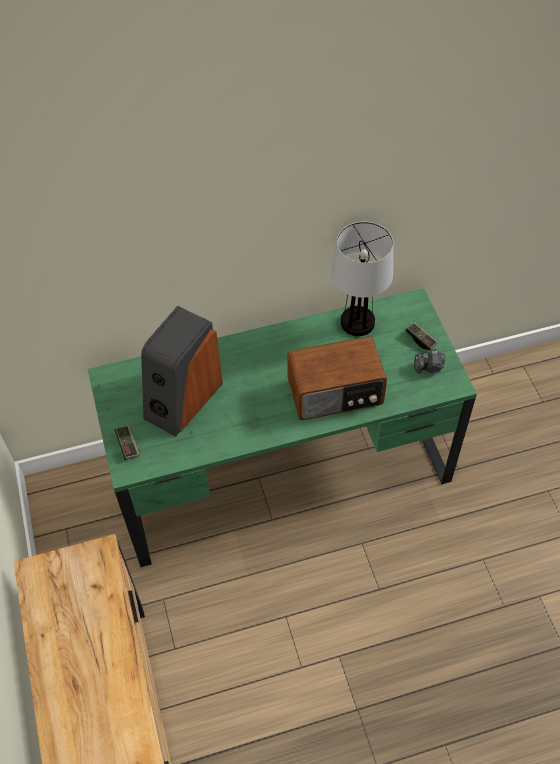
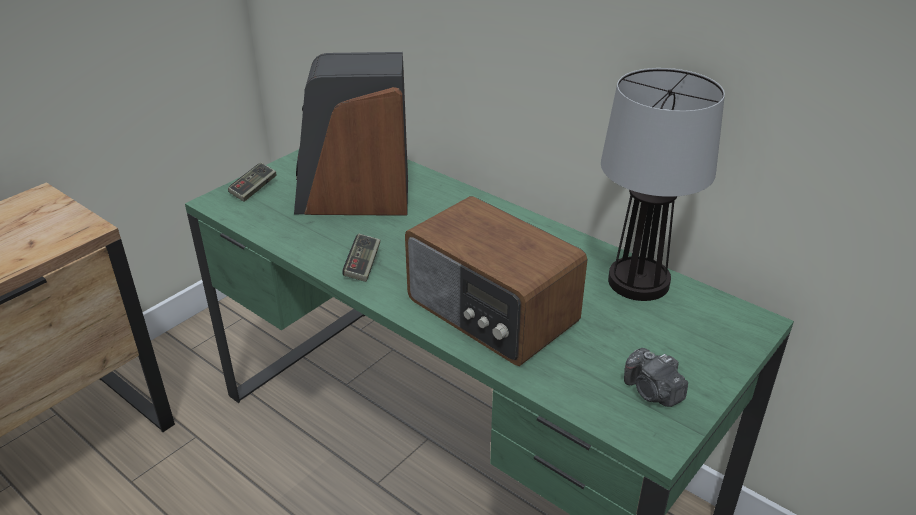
camera: 55 degrees right, 20 degrees down
game controller [405,322,438,350] -> game controller moved to [343,234,380,282]

